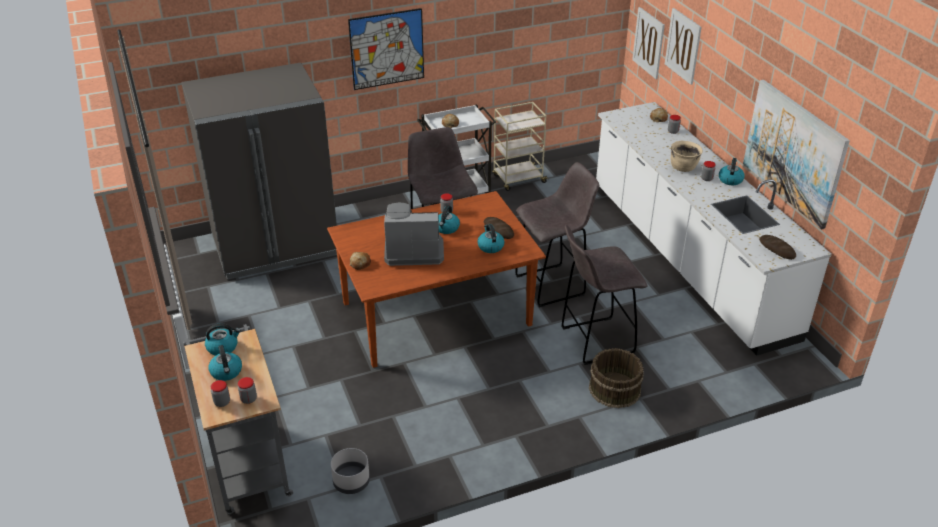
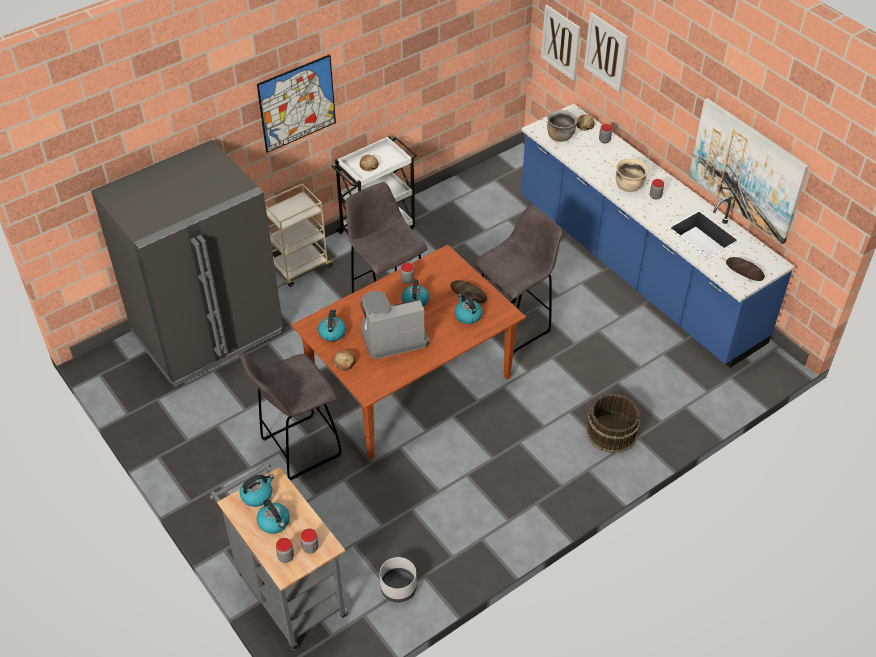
camera: 15 degrees left, 10 degrees up
beige cart [492,102,549,191] -> beige cart moved to [265,183,333,287]
grey stool [562,225,648,365] -> grey stool moved to [240,353,341,481]
white counter [596,102,832,356] -> blue counter [521,104,795,368]
kettle [719,158,745,185] -> kettle moved to [318,309,346,342]
none -> brown cooking pot [547,110,578,142]

